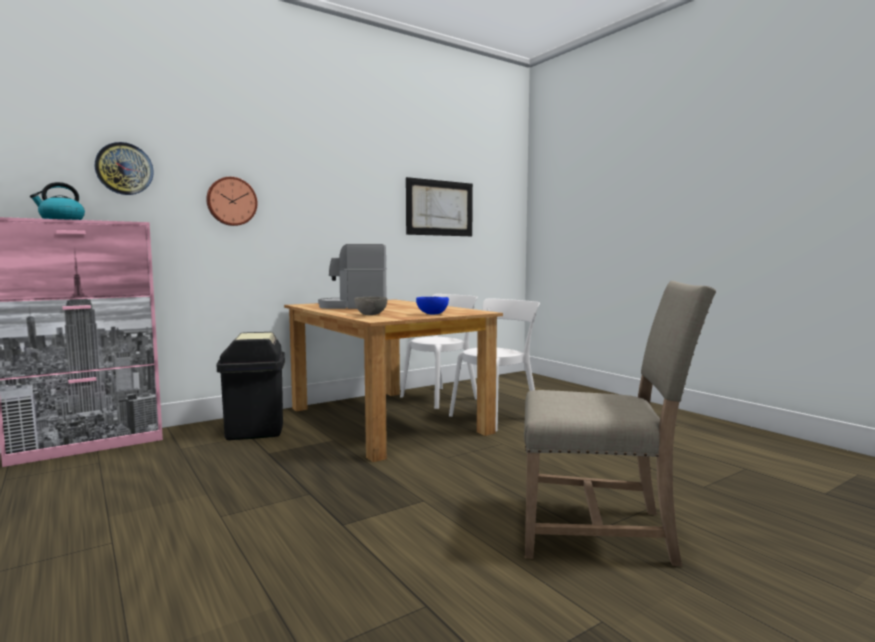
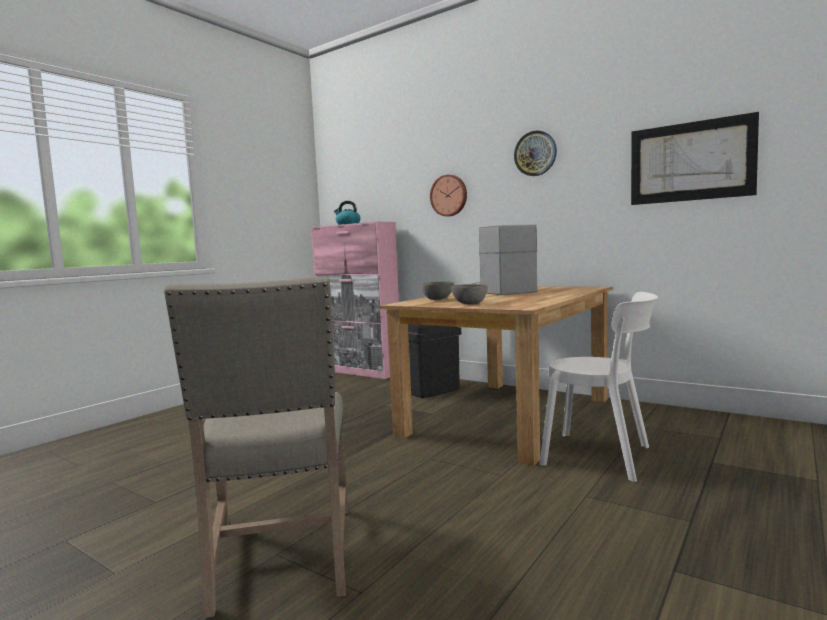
camera: 70 degrees right, 0 degrees up
wall clock [95,142,154,195] -> wall clock moved to [514,131,557,176]
white chair [400,294,478,409] -> none
blue bowl [416,297,449,315] -> grey bowl [451,284,488,304]

